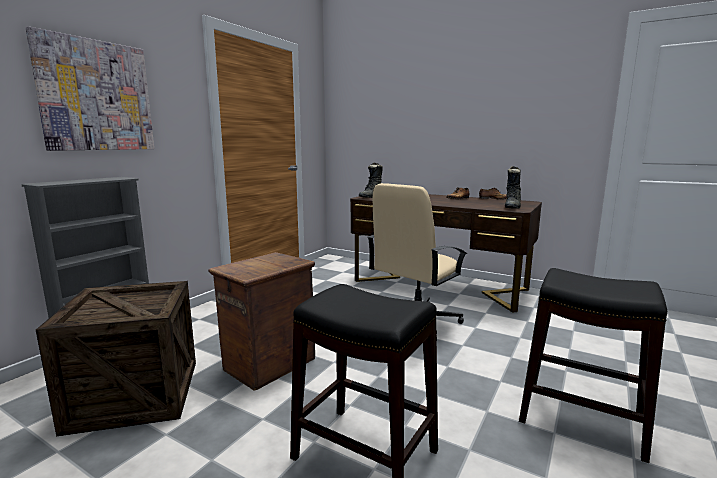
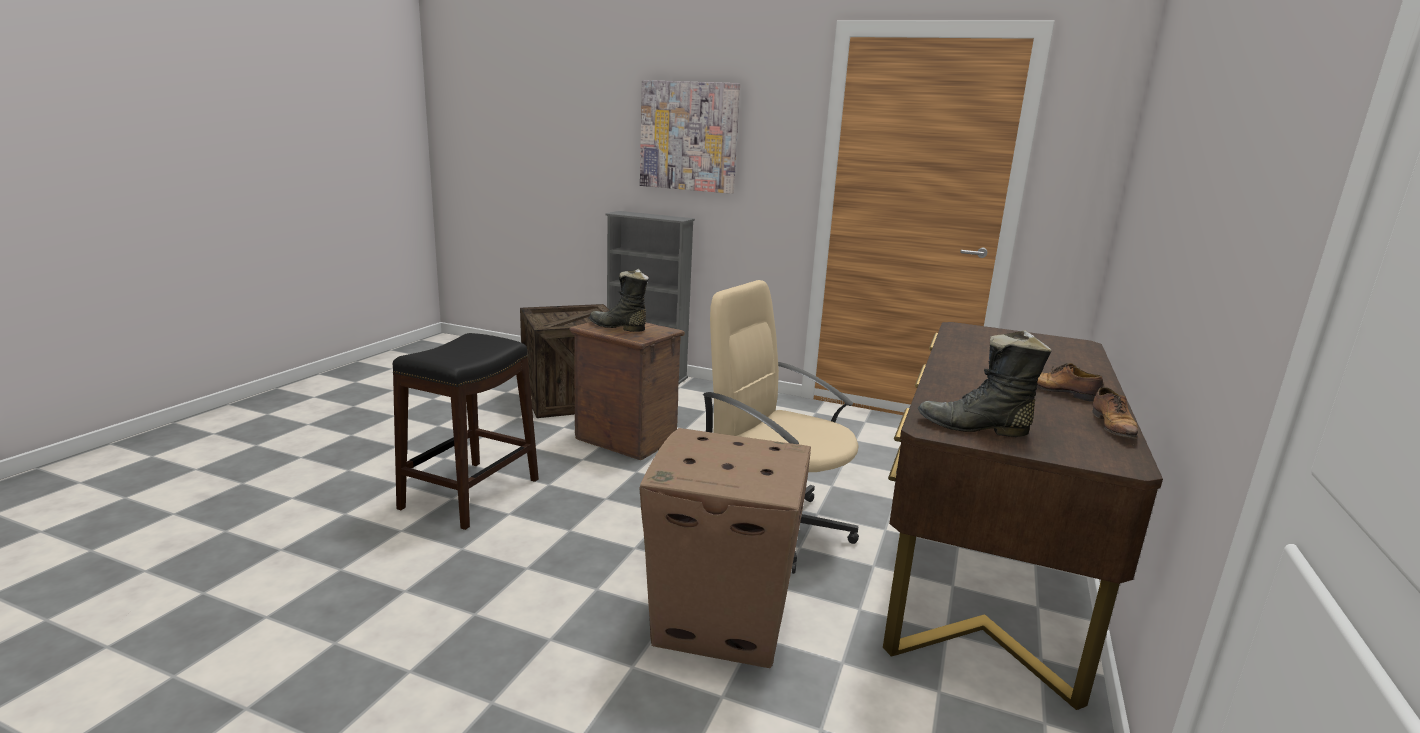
camera: 80 degrees right, 5 degrees up
black boot [358,162,383,198] -> black boot moved to [589,269,649,332]
black stool [519,268,667,463] -> none
none -> cardboard box [639,428,811,668]

